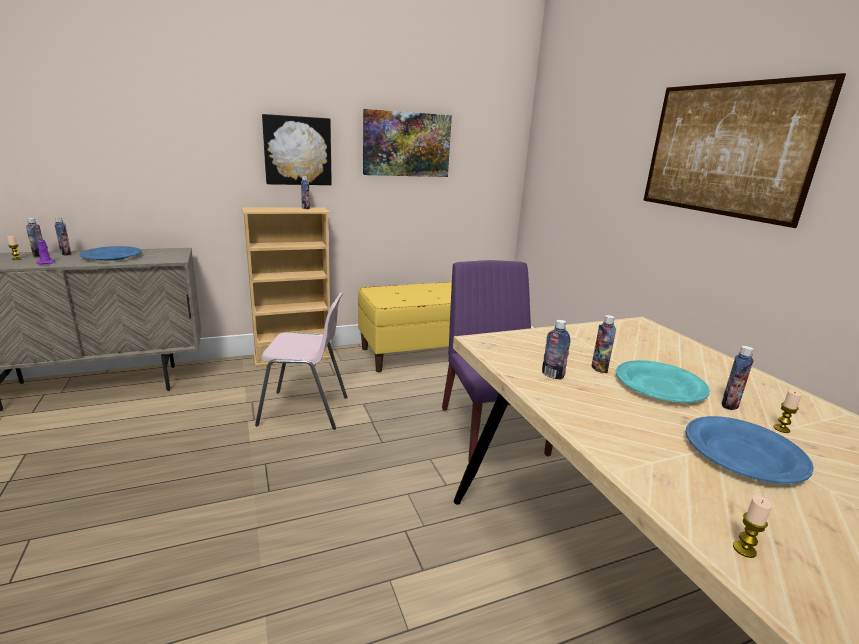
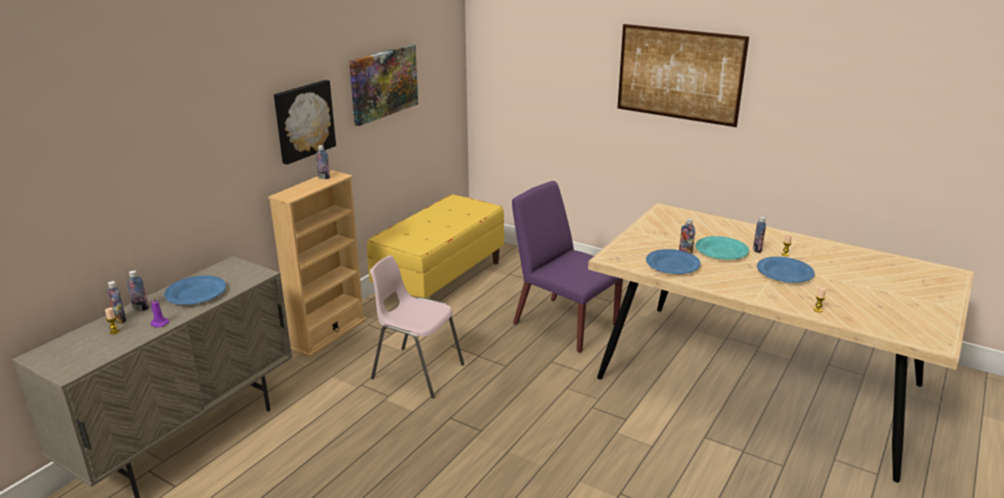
camera: 35 degrees left, 5 degrees up
pink chair [255,293,347,430] -> pink chair turned 120 degrees counterclockwise [370,256,464,398]
bottle [542,320,570,380] -> blue plate [646,249,701,274]

